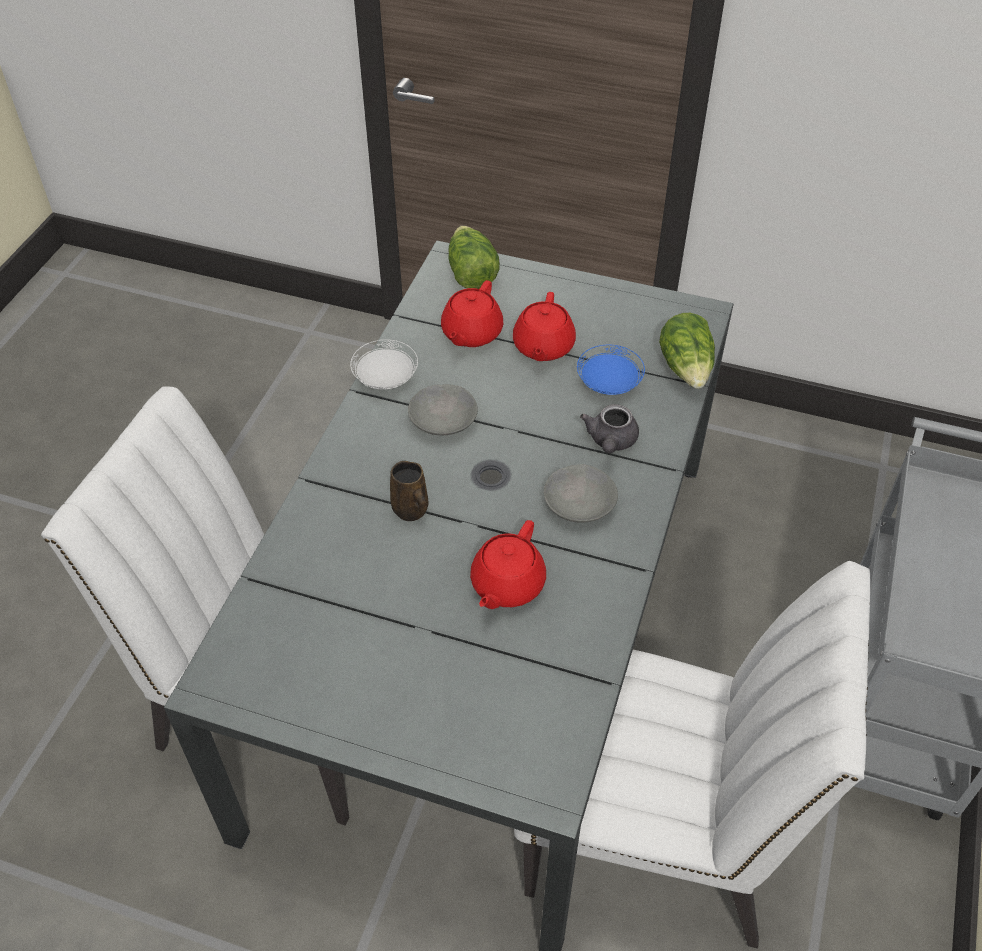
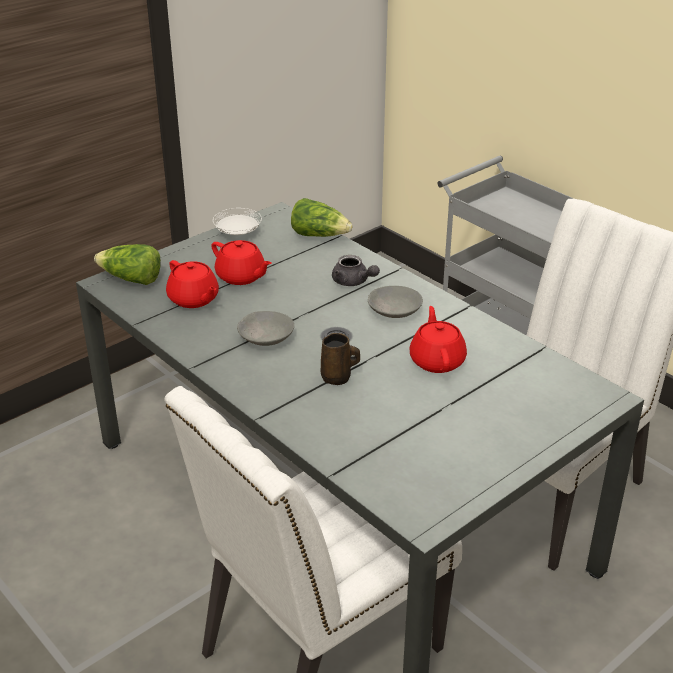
camera: 60 degrees left, 15 degrees down
white plate [350,340,418,389] -> white plate moved to [213,208,262,235]
red teapot [470,520,546,609] -> red teapot turned 150 degrees counterclockwise [410,306,467,373]
blue plate [577,344,645,395] -> none

